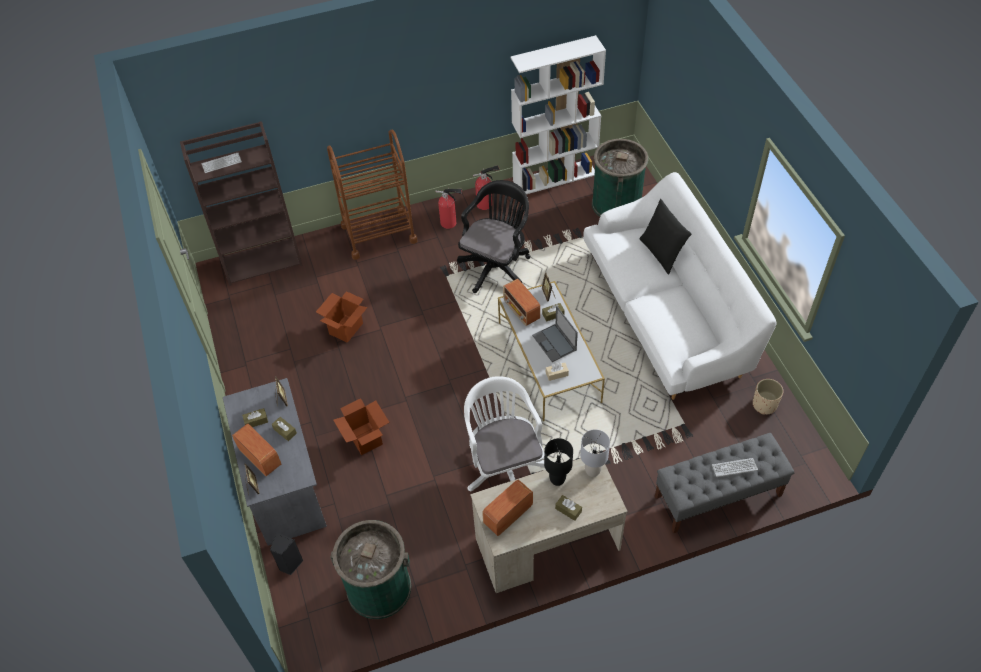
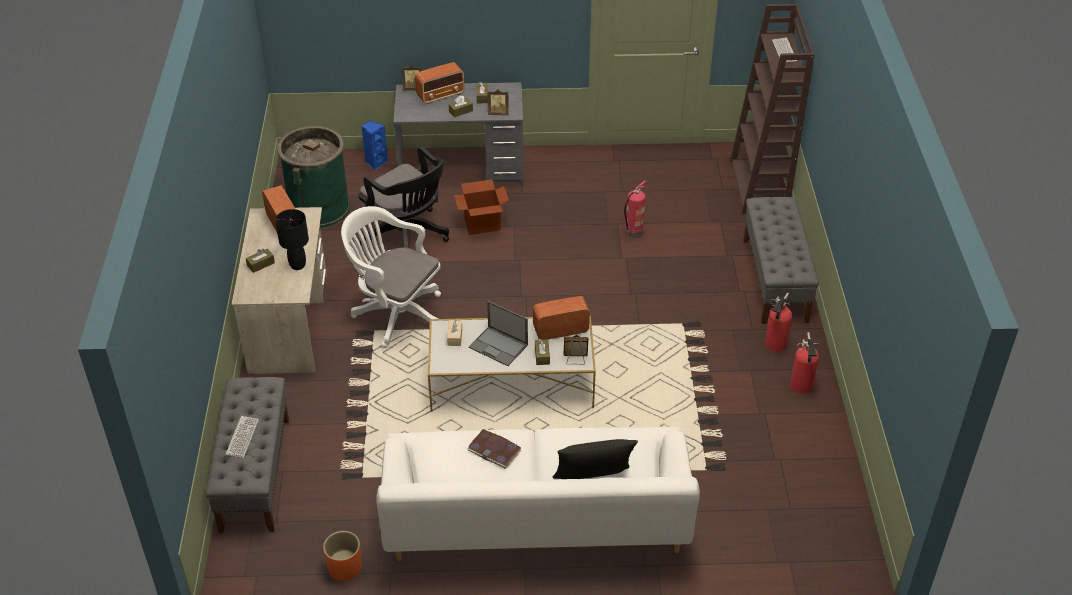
camera: 105 degrees right, 10 degrees down
black speaker [270,532,303,575] -> blue speaker [361,121,388,170]
cardboard box [316,291,368,343] -> fire extinguisher [624,181,646,238]
brown cart [327,130,417,260] -> grey bench [743,197,819,324]
black office chair [457,180,531,293] -> black office chair moved to [359,147,449,248]
white office chair [464,376,546,491] -> white office chair turned 150 degrees counterclockwise [341,206,441,348]
white bookcase [510,35,606,194] -> none
laptop [532,306,578,362] -> laptop turned 135 degrees counterclockwise [469,301,528,366]
grey table lamp [580,429,610,477] -> none
green trash can [592,139,648,217] -> none
beige planter [753,379,783,415] -> orange planter [323,531,362,581]
none -> book [467,429,521,469]

